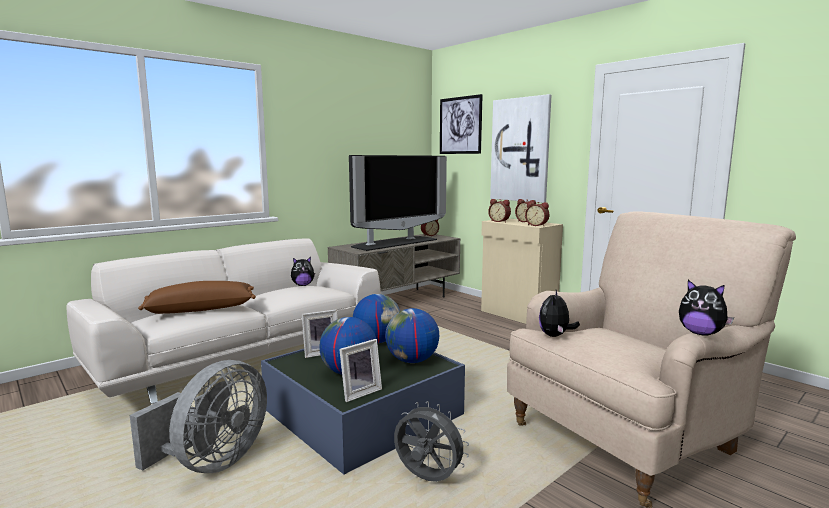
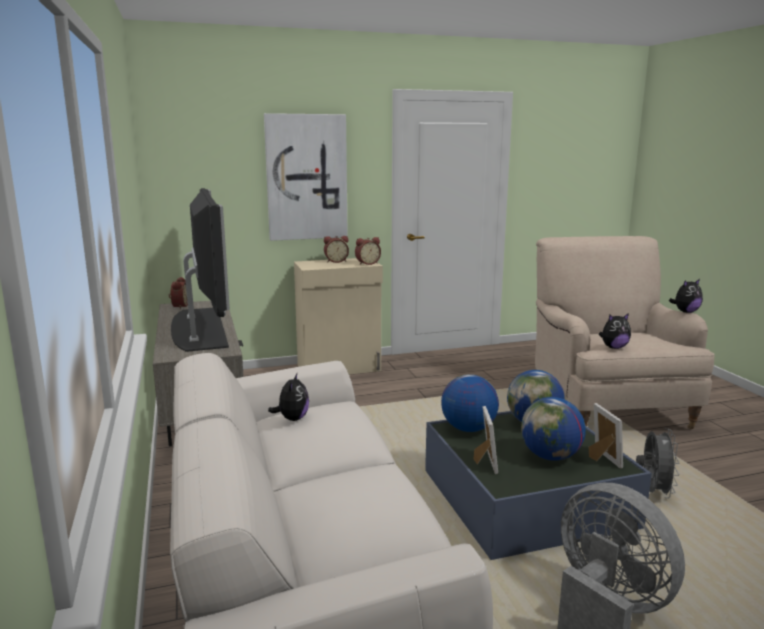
camera: 65 degrees left, 5 degrees up
brown pillow [138,281,256,314] -> none
grey fan [394,401,469,482] -> grey fan turned 135 degrees clockwise [636,428,680,498]
picture [440,94,483,154] -> none
alarm clock [488,199,511,222] -> none
plush toy [539,290,580,337] -> plush toy turned 60 degrees counterclockwise [599,313,631,349]

